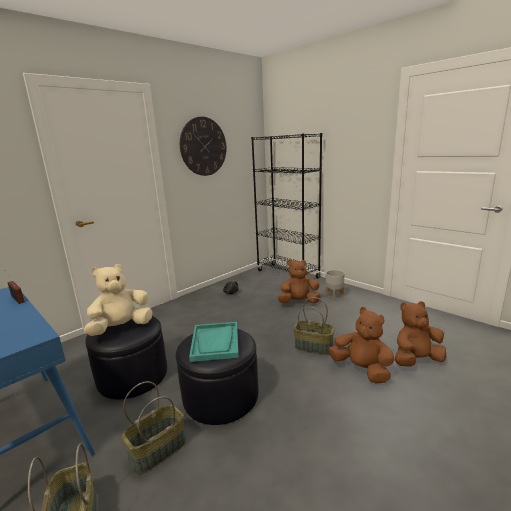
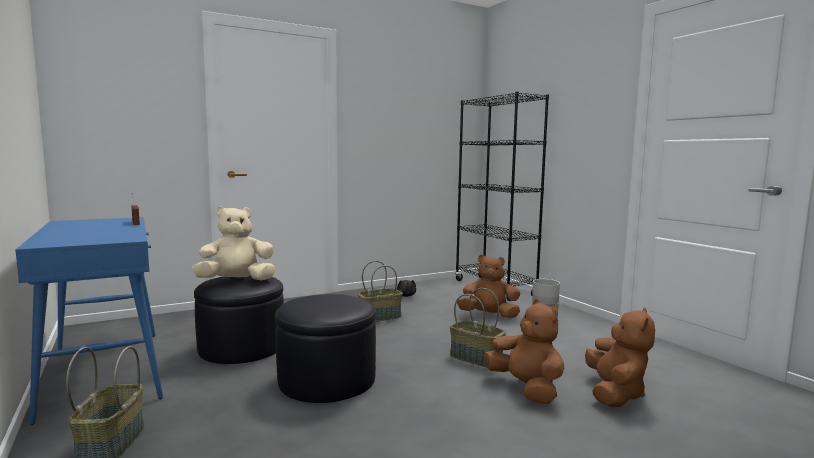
camera: 15 degrees right, 10 degrees down
basket [122,381,186,474] -> basket moved to [358,261,403,322]
wall clock [180,117,226,176] -> none
turquoise tray [189,322,239,362] -> none
brown plush toy [395,301,446,367] -> brown plush toy turned 105 degrees clockwise [585,307,655,408]

